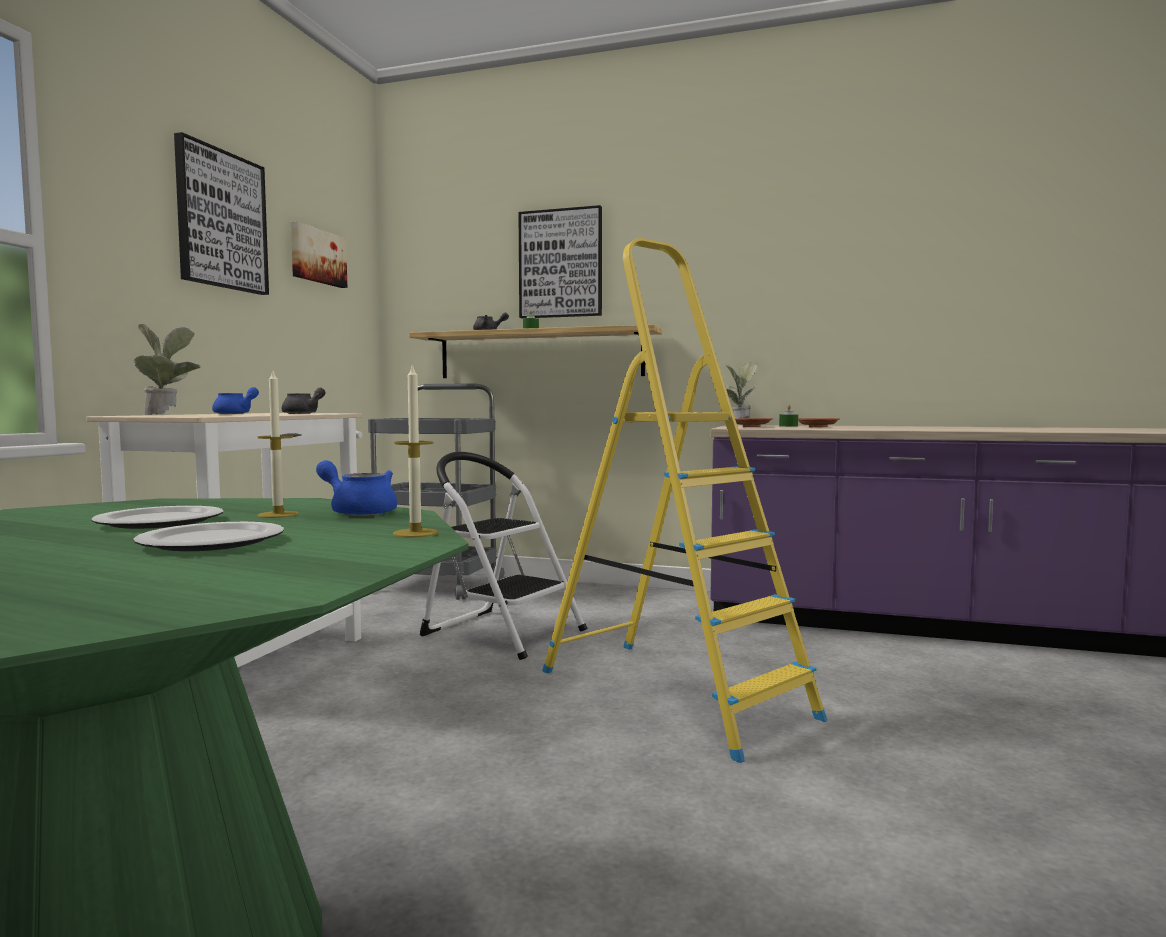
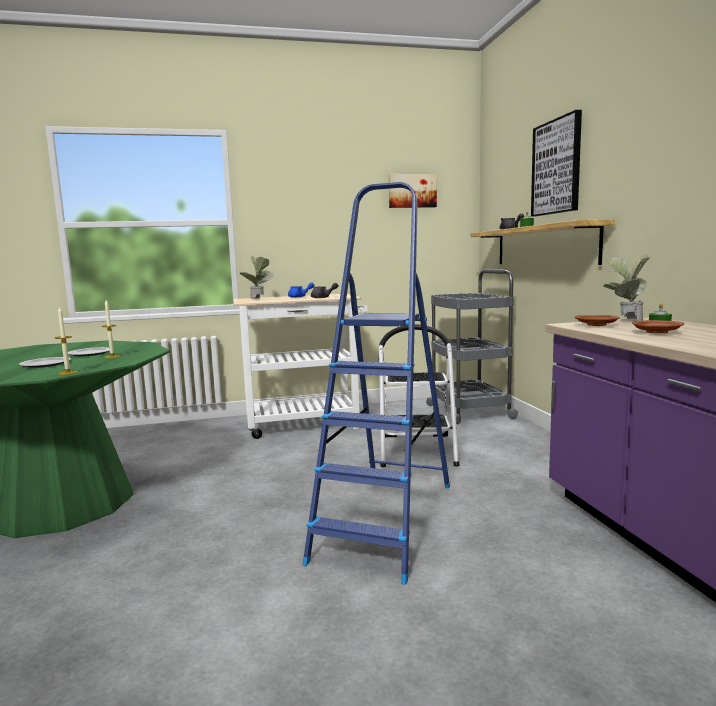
camera: 60 degrees right, 5 degrees up
picture [174,132,269,295] -> none
blue teapot [316,460,397,516] -> none
yellow step ladder [542,238,827,763] -> blue step ladder [302,182,450,585]

